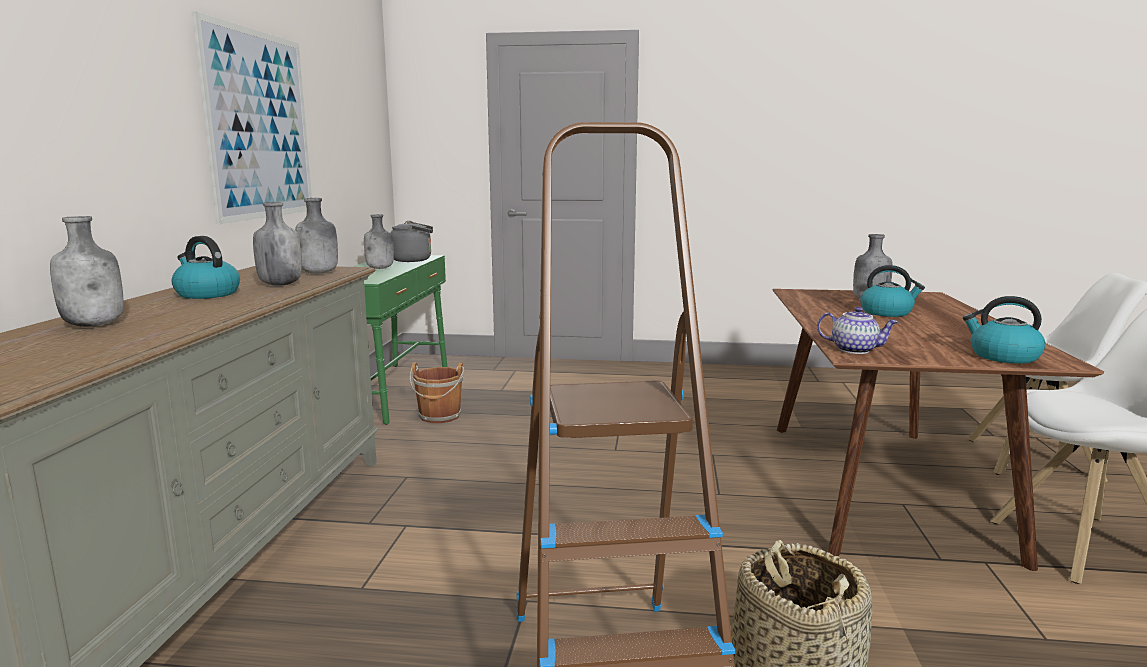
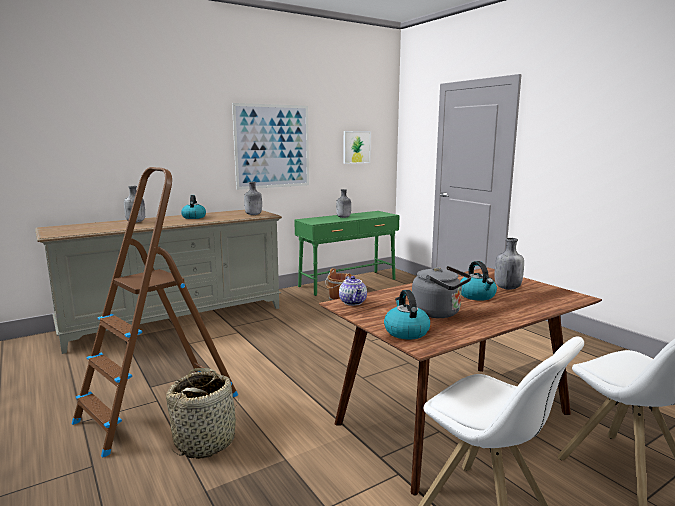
camera: 50 degrees right, 0 degrees up
grey bottle [253,202,302,286] -> none
grey kettle [390,221,433,262] -> grey kettle moved to [412,266,472,318]
none -> picture [344,131,371,164]

